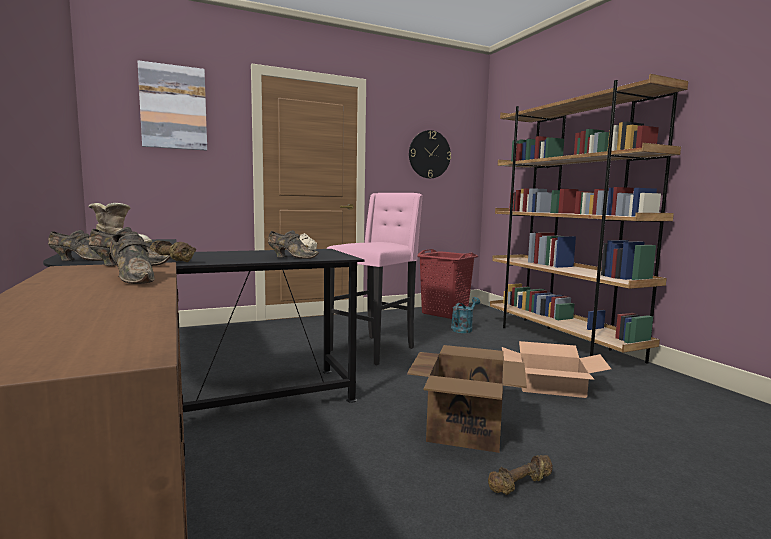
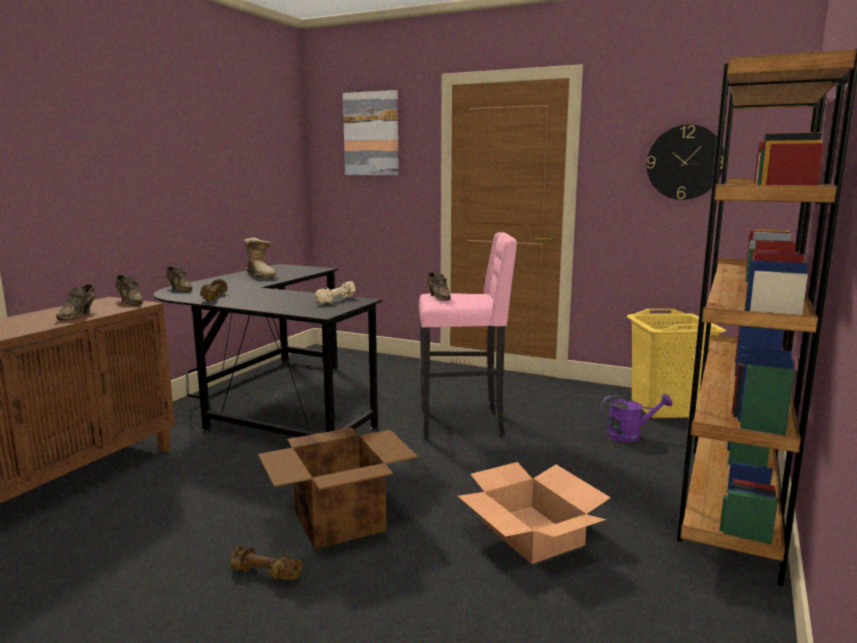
camera: 50 degrees right, 5 degrees up
brown shoe [268,230,319,259] -> brown shoe moved to [427,272,451,301]
red laundry basket [418,249,478,319] -> yellow laundry basket [627,309,726,418]
turquoise watering can [451,297,480,333] -> purple watering can [600,394,673,442]

